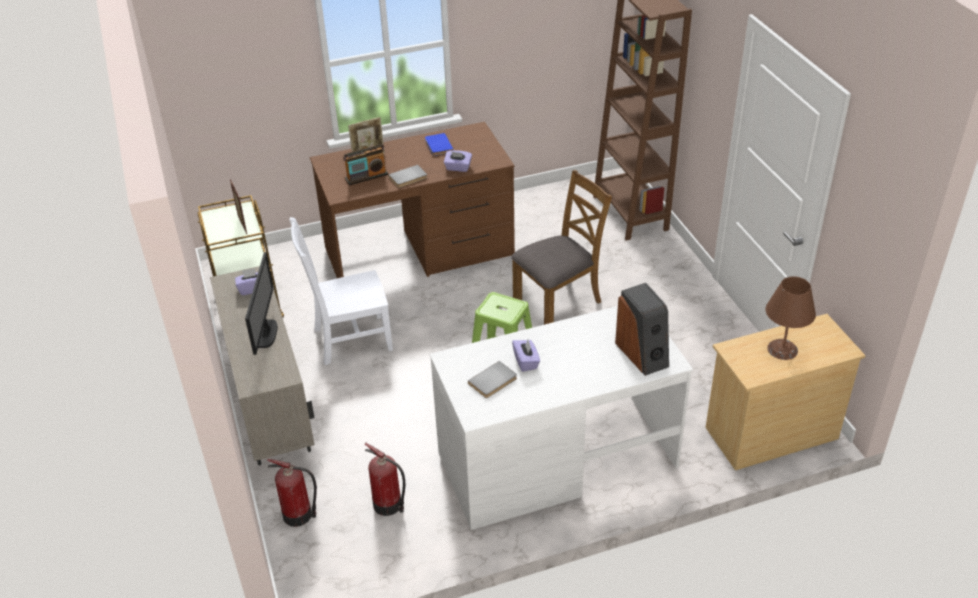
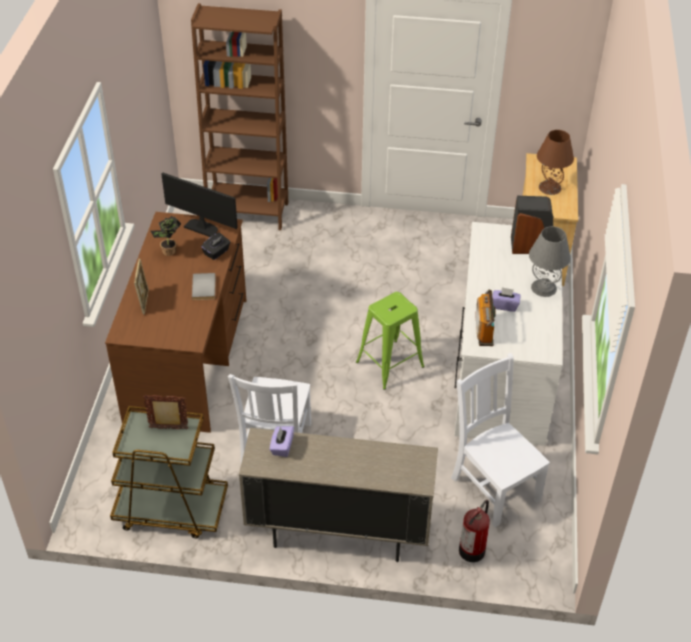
camera: 65 degrees left, 5 degrees up
monitor [245,252,278,355] -> monitor moved to [161,173,238,237]
radio [343,144,388,185] -> radio moved to [475,290,496,346]
fire extinguisher [365,443,406,516] -> white chair [451,353,550,527]
blue book [425,133,453,156] -> potted plant [151,216,181,256]
purple tissue box [444,150,472,172] -> black tissue box [201,233,231,260]
grey book [468,361,517,398] -> none
brown chair [511,170,612,325] -> none
none -> grey table lamp [529,226,571,297]

